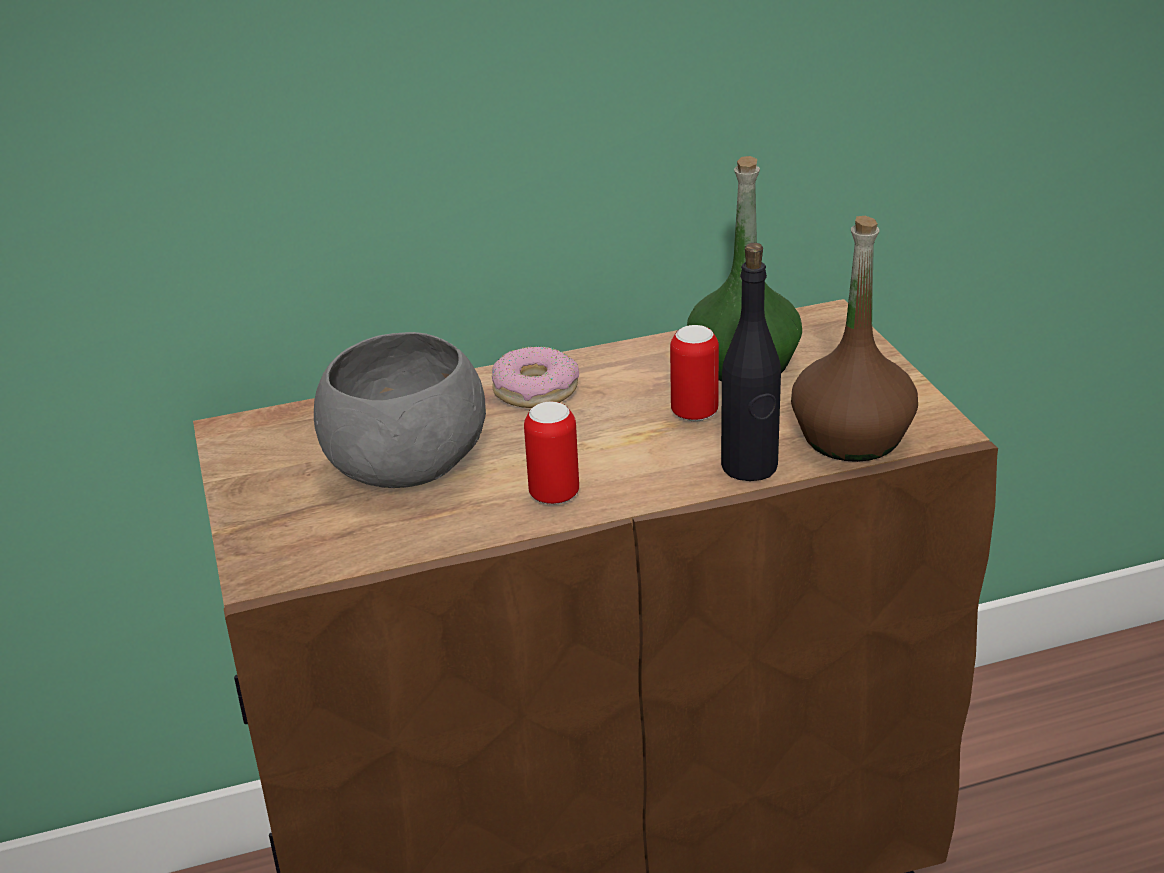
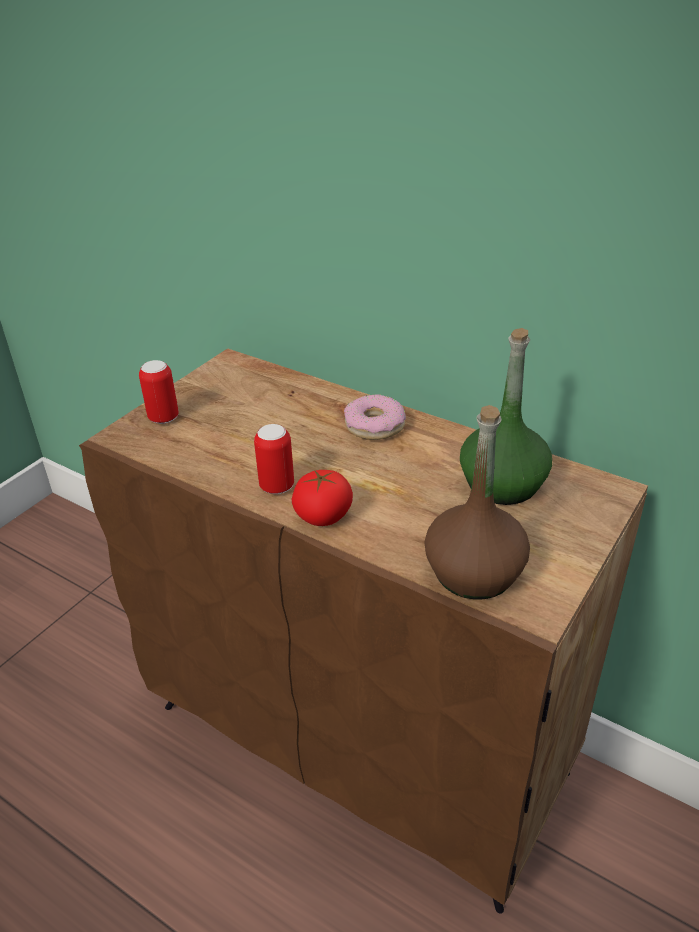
camera: 50 degrees right, 5 degrees up
grey bowl [314,332,486,488] -> none
can [670,325,719,421] -> can moved to [139,360,179,424]
black bottle [721,243,781,481] -> none
none -> tomato [292,470,353,526]

